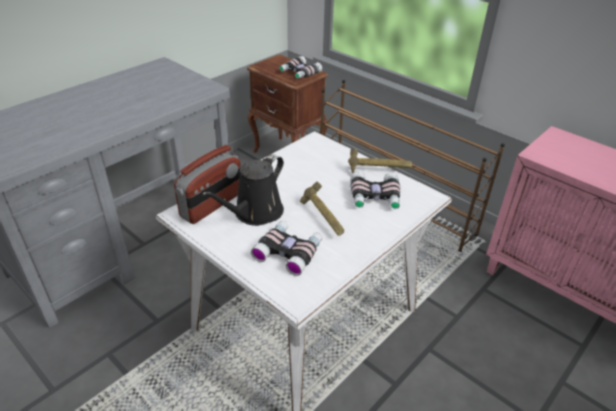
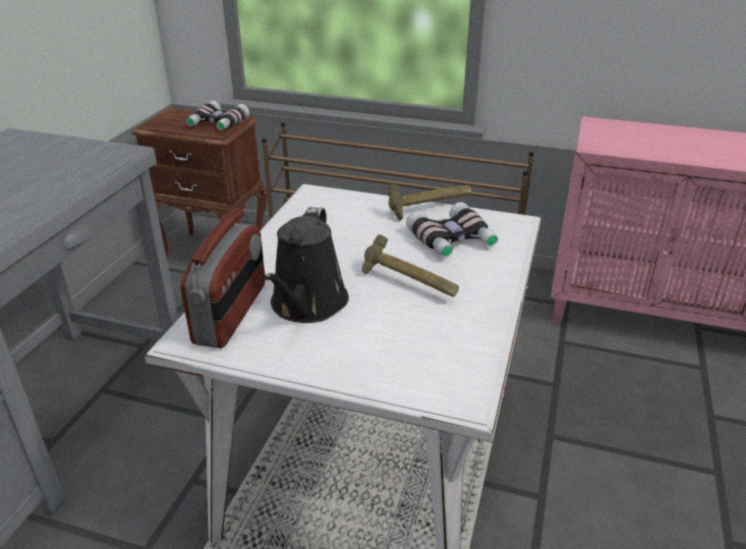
camera: 25 degrees left, 5 degrees down
binoculars [251,221,322,276] -> none

